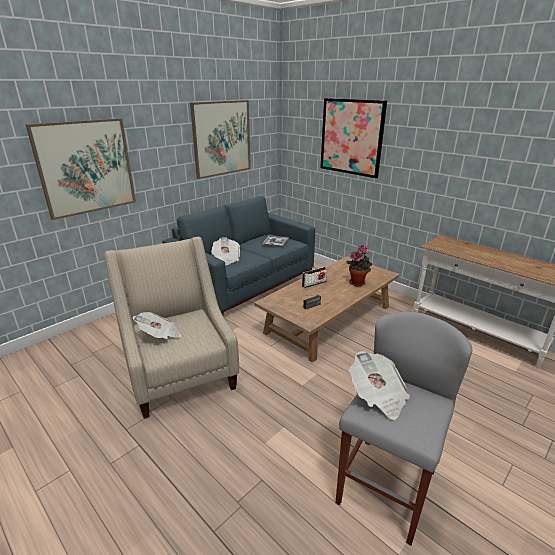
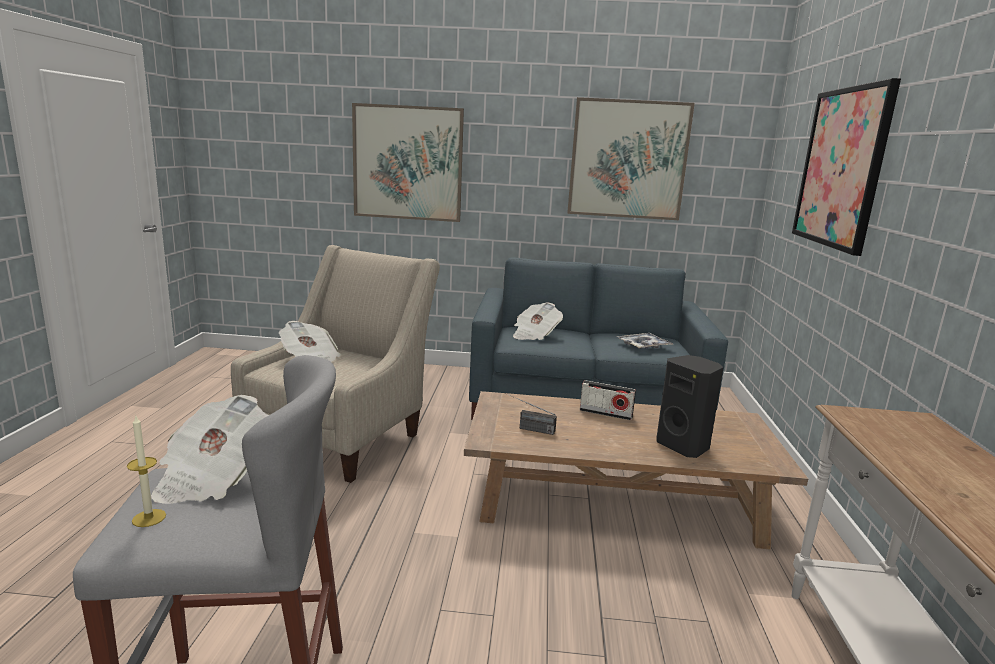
camera: 50 degrees right, 10 degrees down
potted plant [346,245,372,286] -> black speaker [656,355,723,458]
none -> candle [127,416,166,527]

